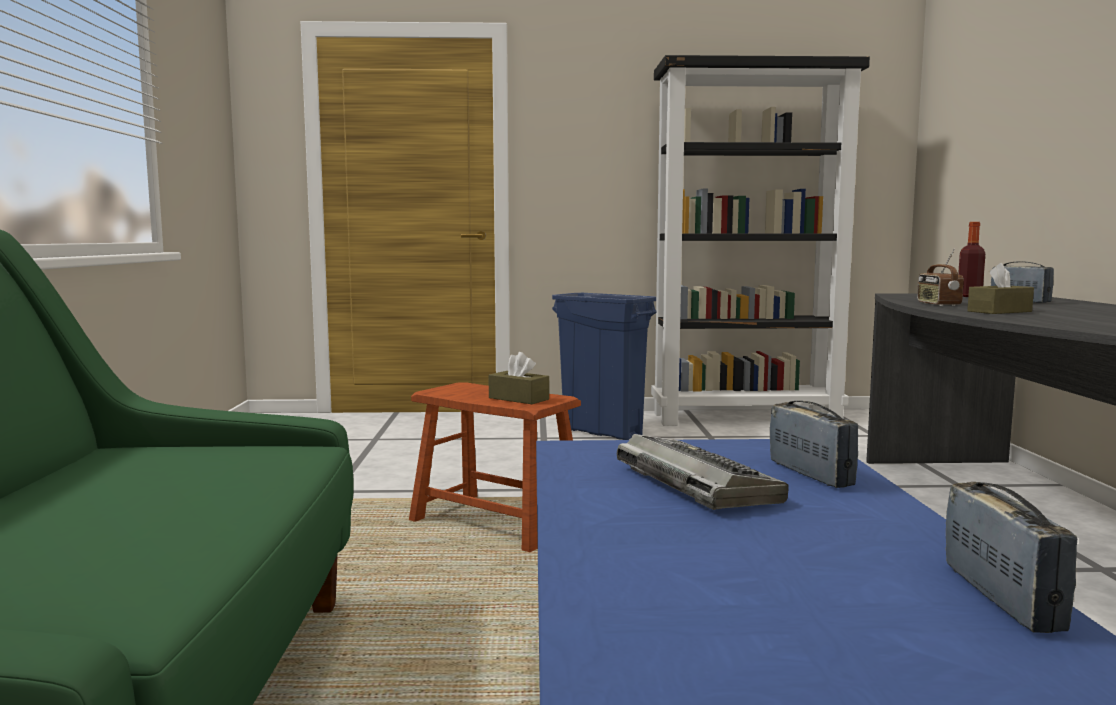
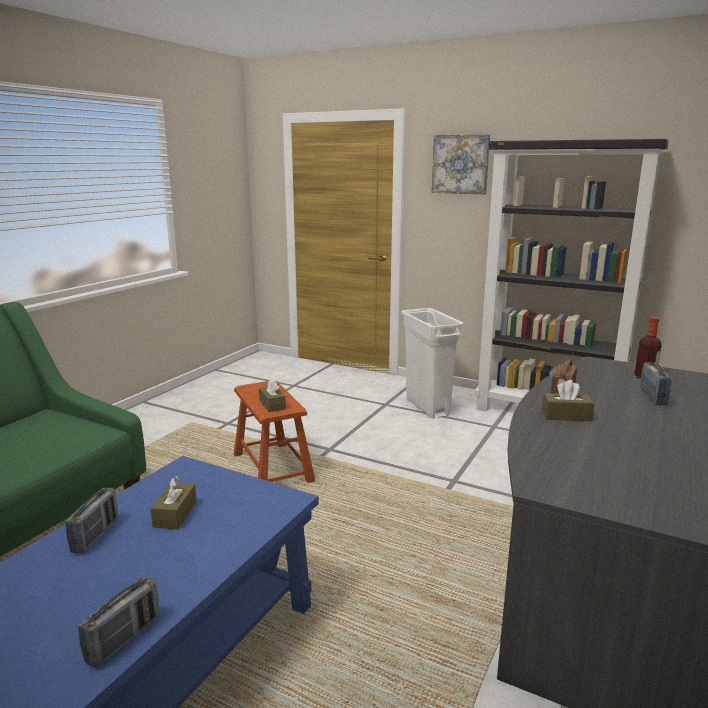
camera: 30 degrees right, 10 degrees up
blue trash can [552,293,656,440] -> white trash can [401,308,463,418]
keyboard [617,434,789,510] -> brown tissue box [150,476,197,529]
radio [770,401,858,488] -> radio moved to [65,488,118,554]
none -> picture [432,134,490,194]

